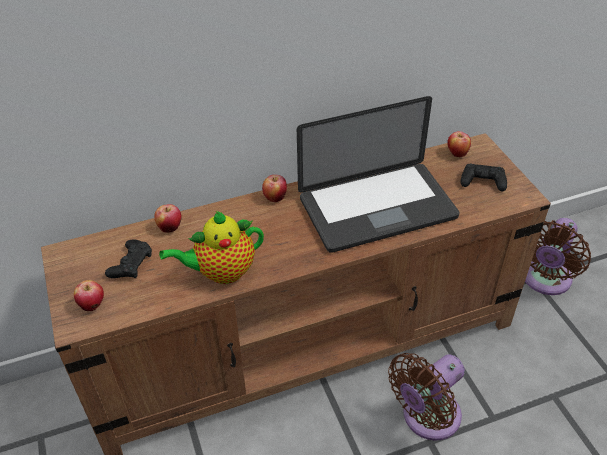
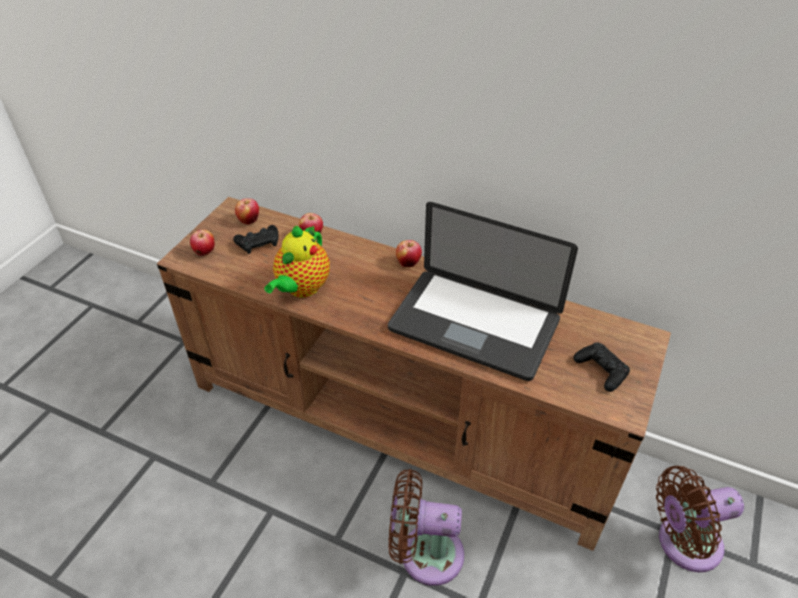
camera: 45 degrees right, 0 degrees up
teapot [159,211,264,284] -> teapot turned 90 degrees counterclockwise [264,226,330,298]
apple [447,131,471,157] -> apple moved to [235,198,259,225]

